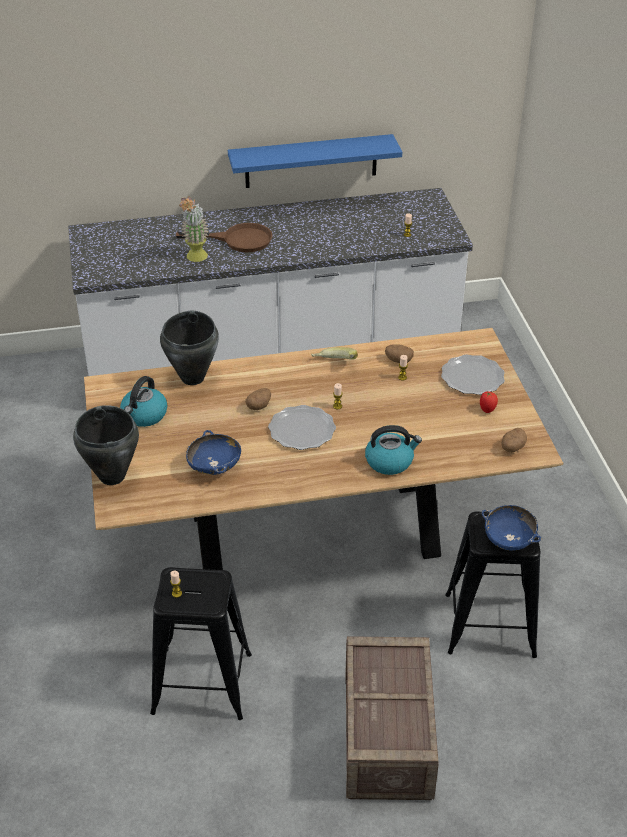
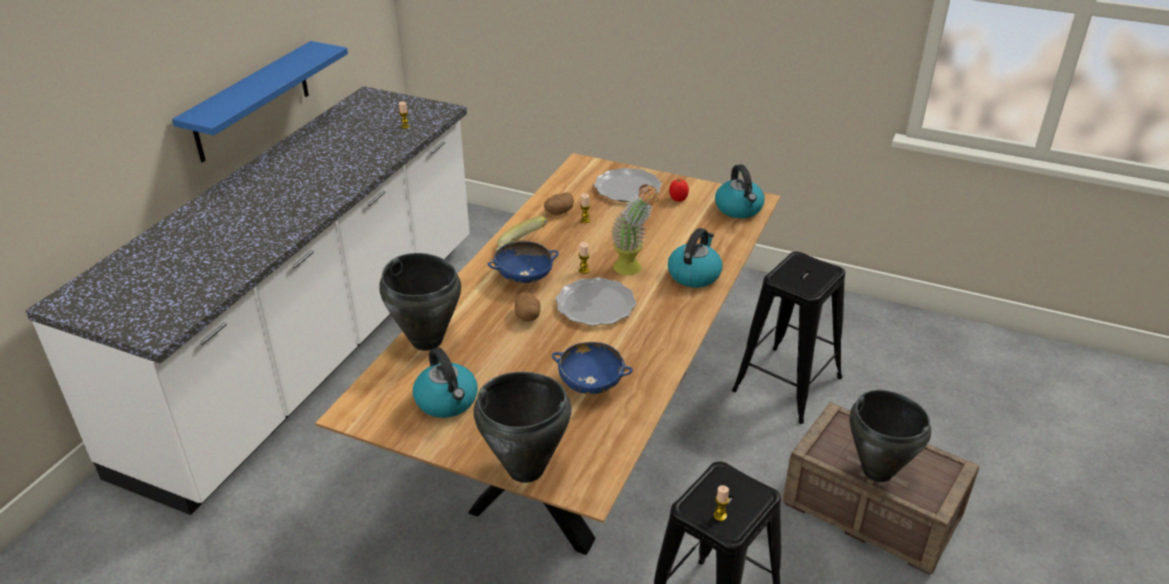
camera: 55 degrees left, 5 degrees down
brown frying pan [176,223,273,252] -> none
potted plant [179,196,209,262] -> potted plant moved to [611,184,659,275]
blue bowl [482,505,541,551] -> blue bowl moved to [488,241,559,283]
potato [502,428,527,453] -> kettle [715,164,765,218]
none -> black cooking pot [850,390,931,482]

